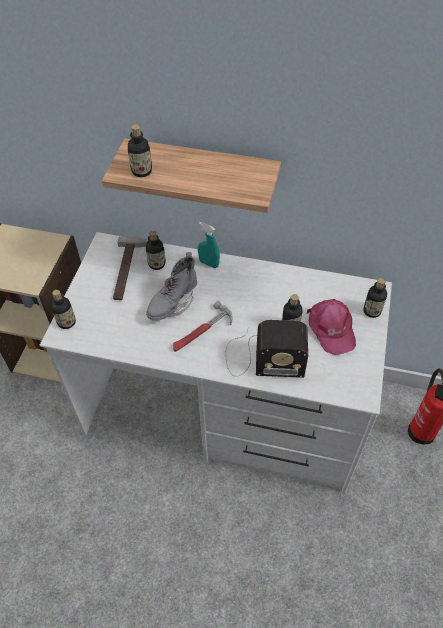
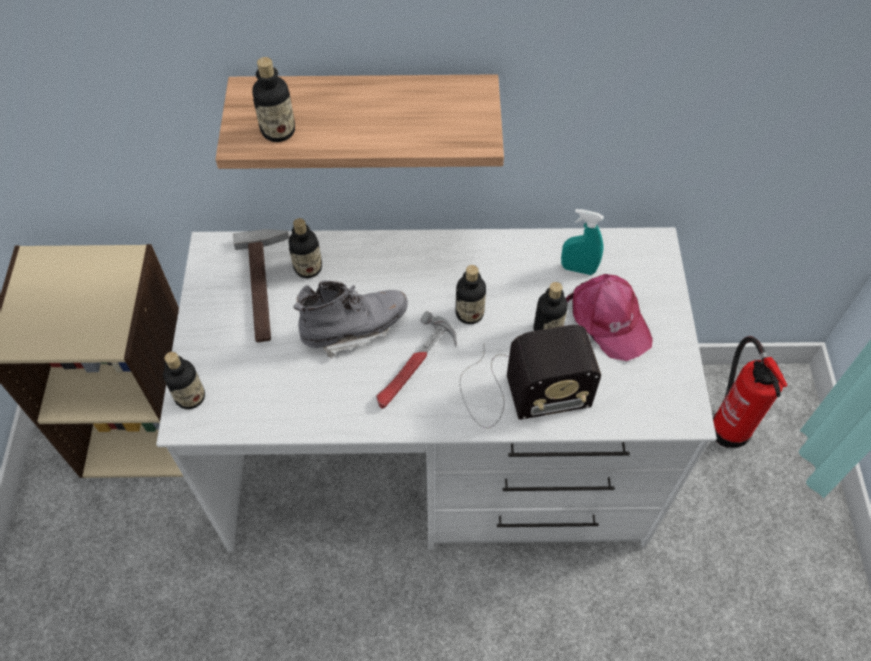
camera: 15 degrees left, 5 degrees up
grey boot [146,252,197,321] -> grey boot turned 135 degrees counterclockwise [293,280,408,359]
turquoise spray bottle [198,222,220,268] -> turquoise spray bottle moved to [561,209,604,275]
bottle [363,278,387,318] -> bottle moved to [456,265,486,324]

